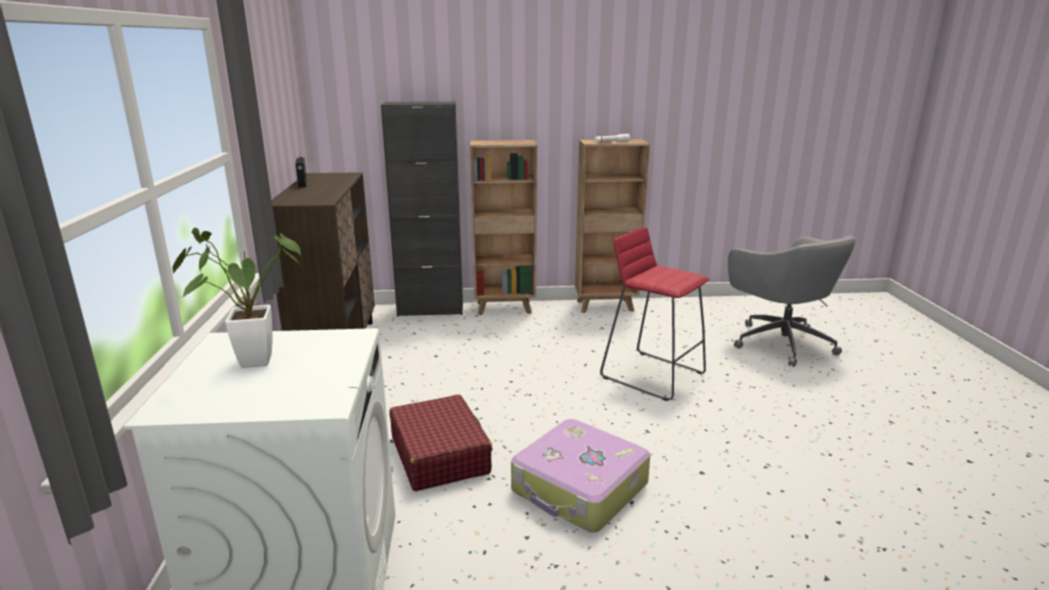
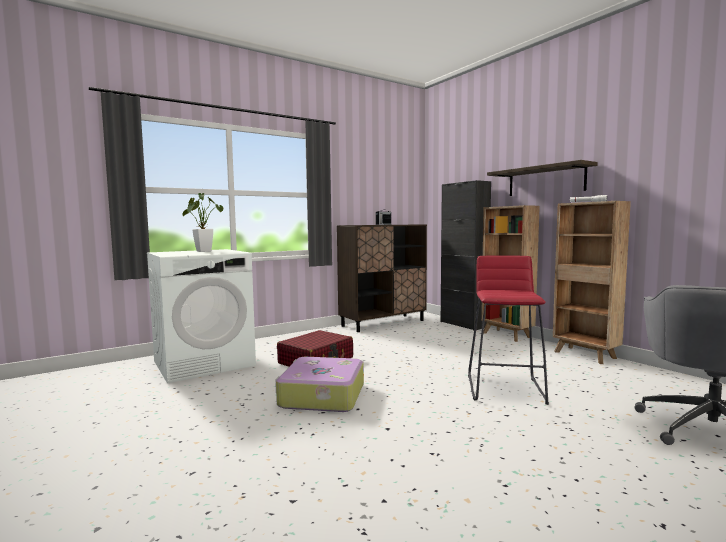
camera: 60 degrees right, 15 degrees down
none -> shelf [487,160,598,196]

